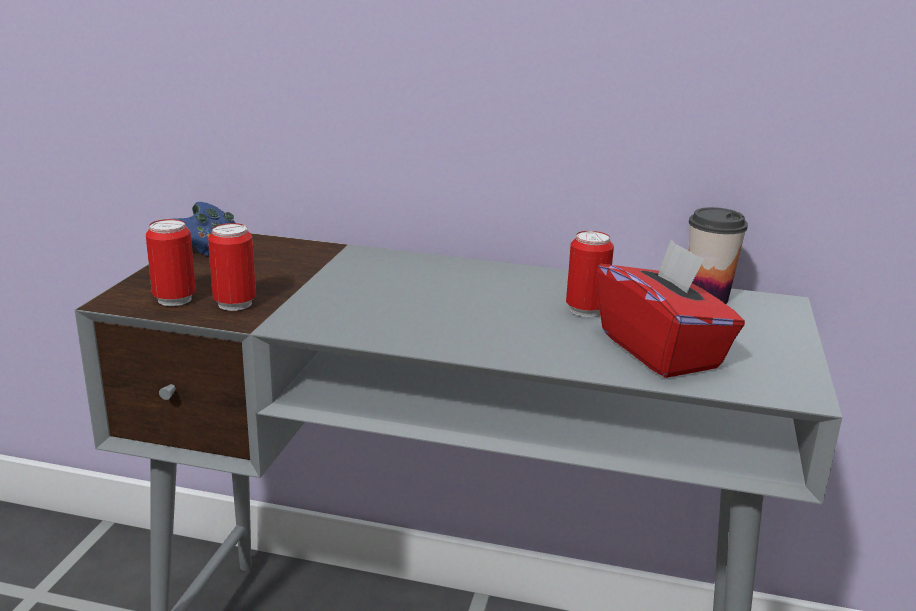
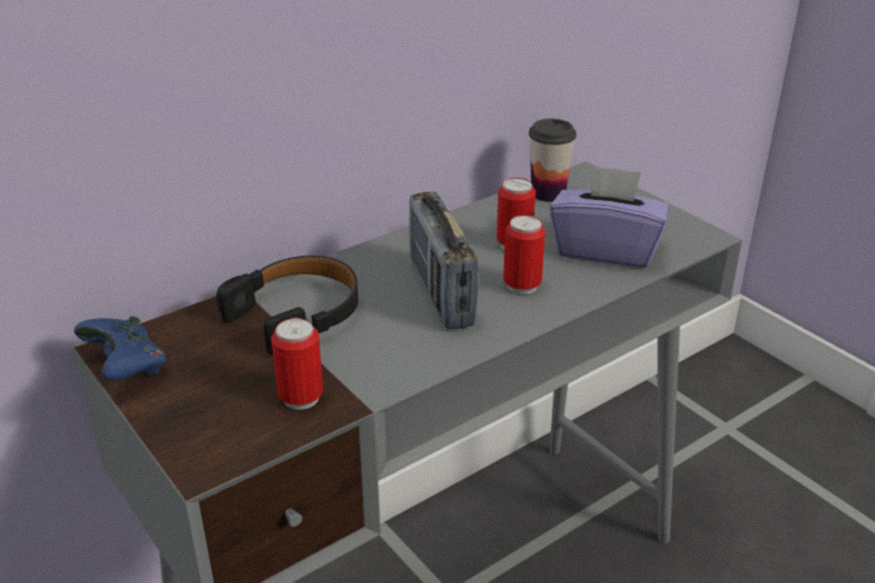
camera: 50 degrees left, 10 degrees up
can [146,219,196,306] -> can moved to [503,215,545,294]
red tissue box [596,239,745,378] -> purple tissue box [549,165,669,268]
none -> black headphones [216,256,358,355]
none -> radio [409,192,479,329]

